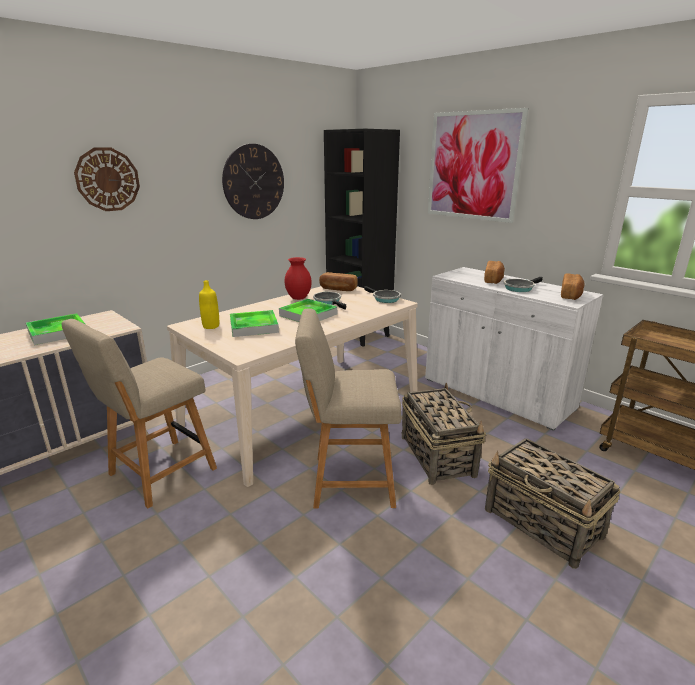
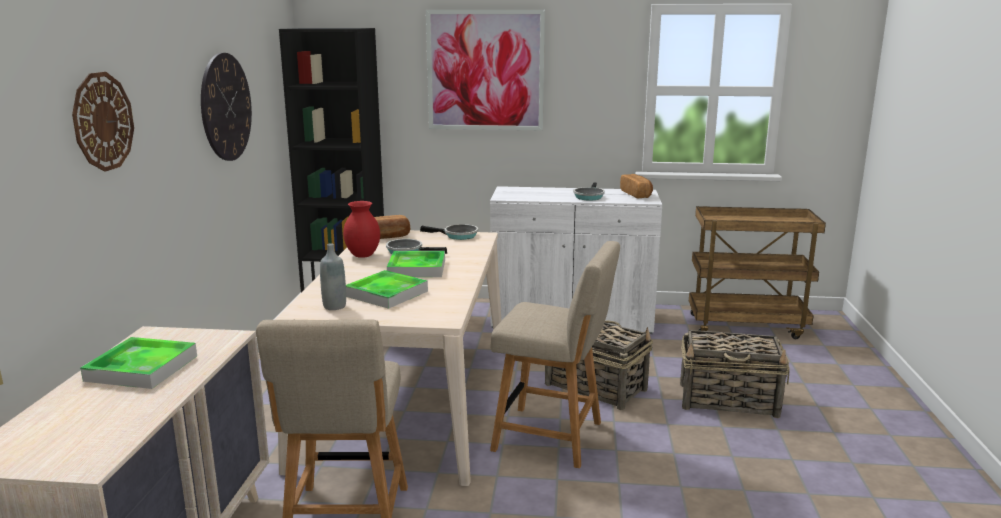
camera: 40 degrees left, 5 degrees down
yellow bottle [199,280,219,329] -> grey bottle [320,243,346,310]
beige chair [295,309,401,508] -> beige chair turned 120 degrees counterclockwise [490,241,620,468]
bread [484,261,505,284] -> none

